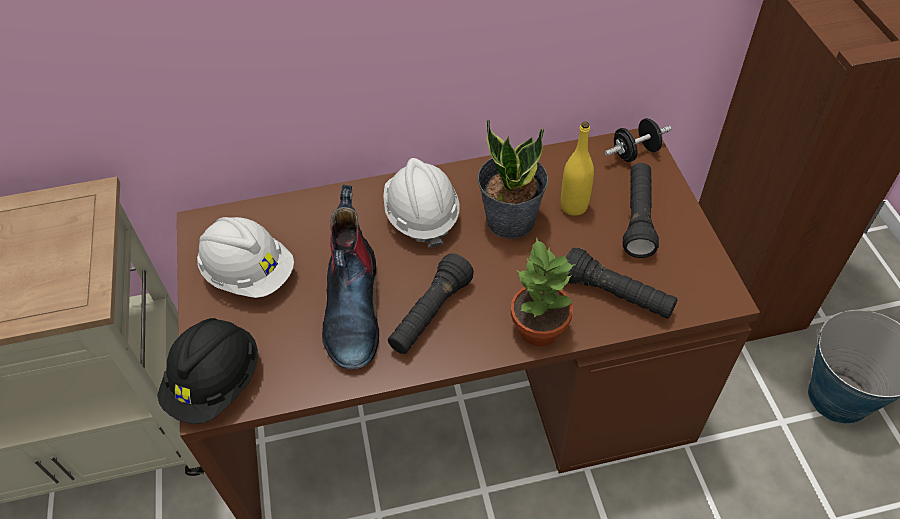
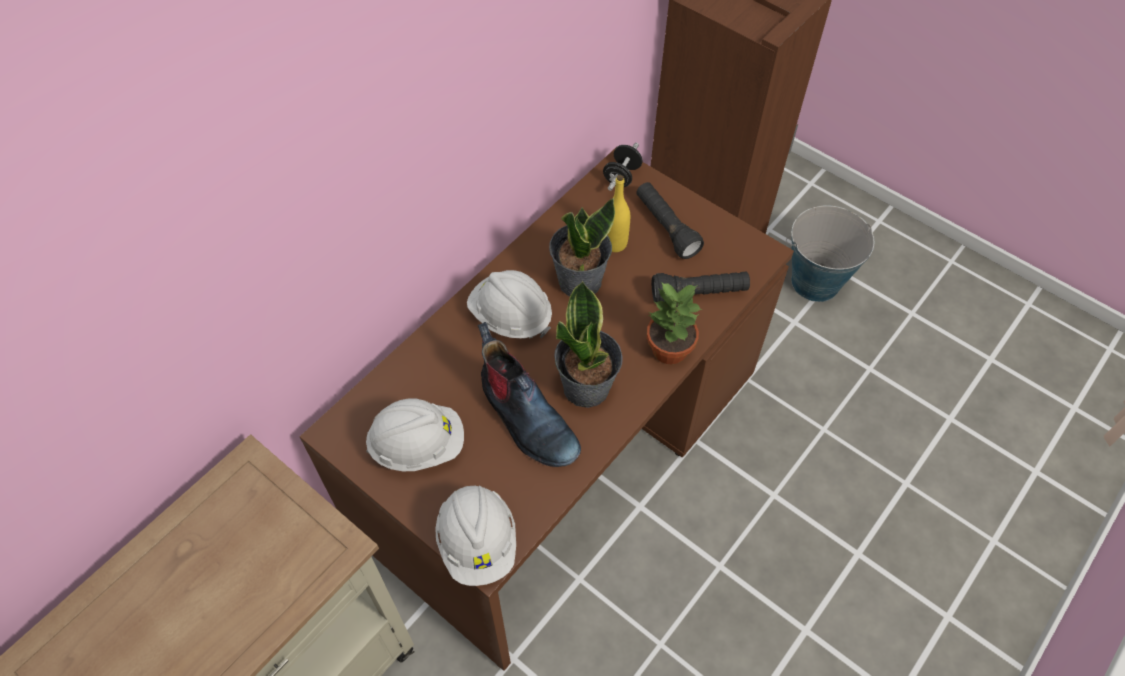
camera: 40 degrees left, 5 degrees up
black hard hat [157,318,258,424] -> white hard hat [435,486,516,586]
black flashlight [388,253,474,354] -> potted plant [554,281,623,408]

